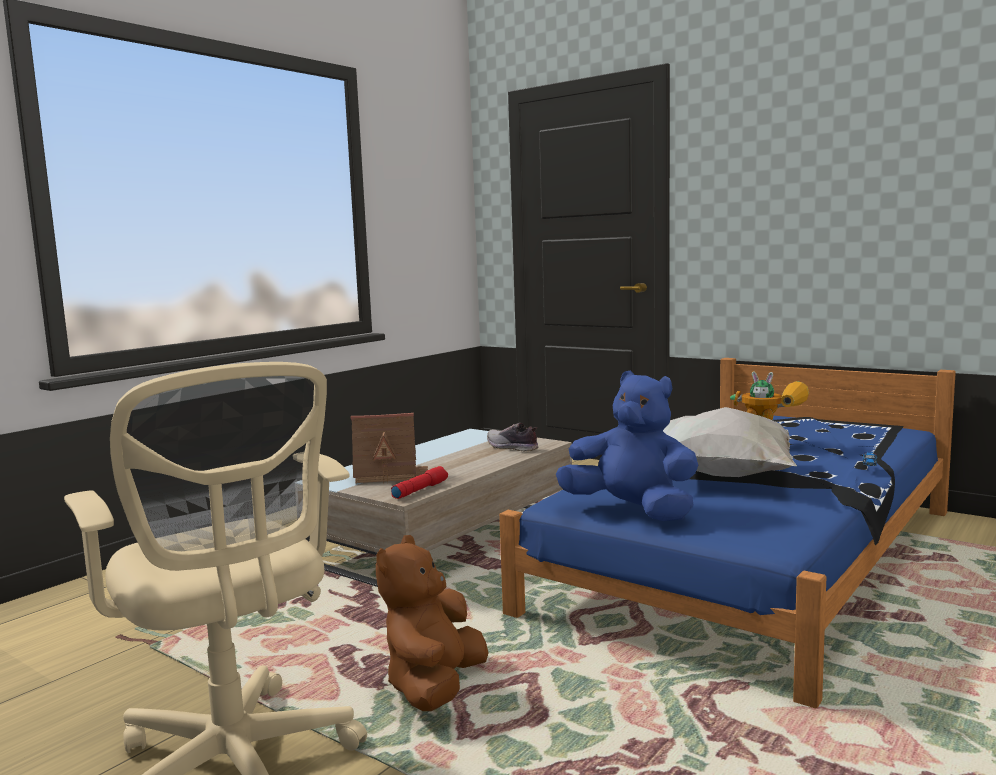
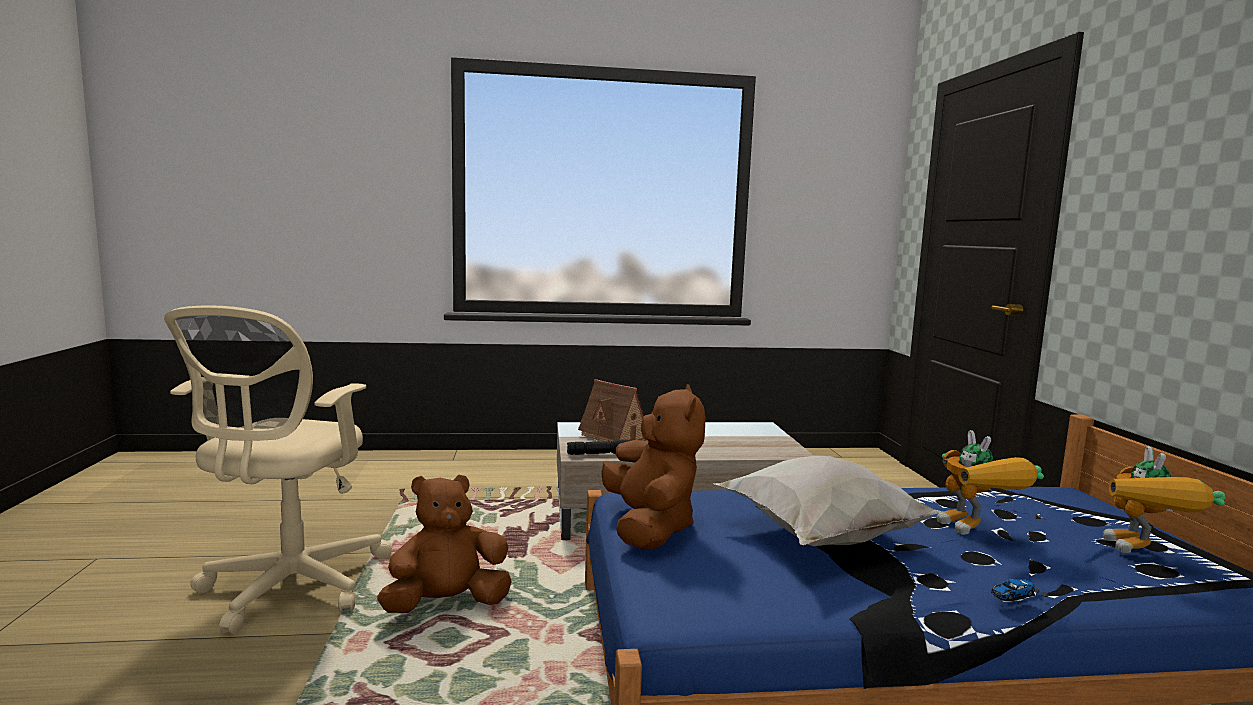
camera: 45 degrees right, 0 degrees up
red flashlight [391,466,448,499] -> black flashlight [567,439,632,455]
shoe [487,423,539,452] -> none
blue plush toy [556,370,699,521] -> brown plush toy [601,384,706,550]
none -> toy robot [1103,446,1226,553]

